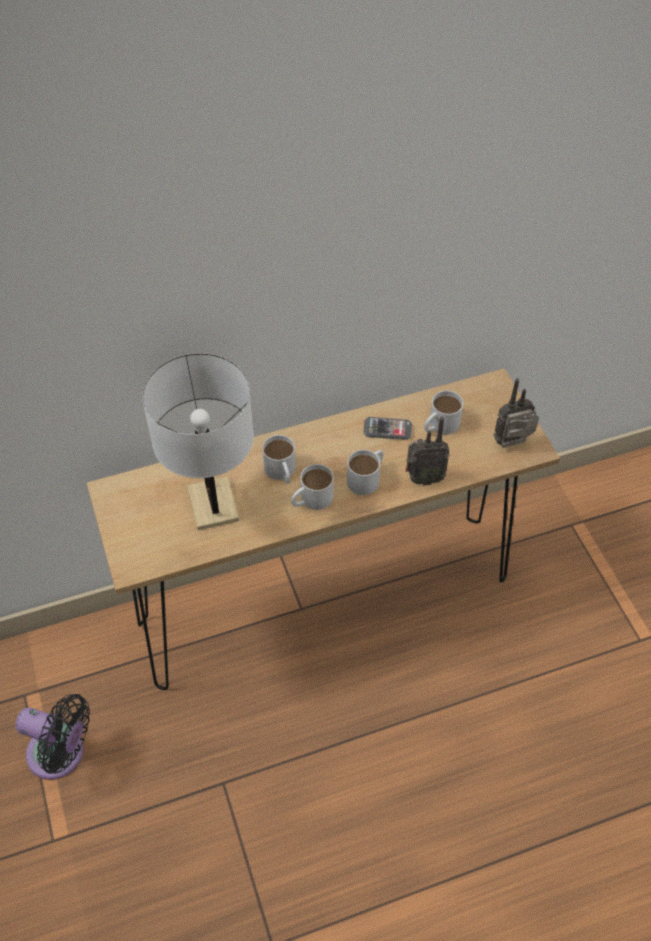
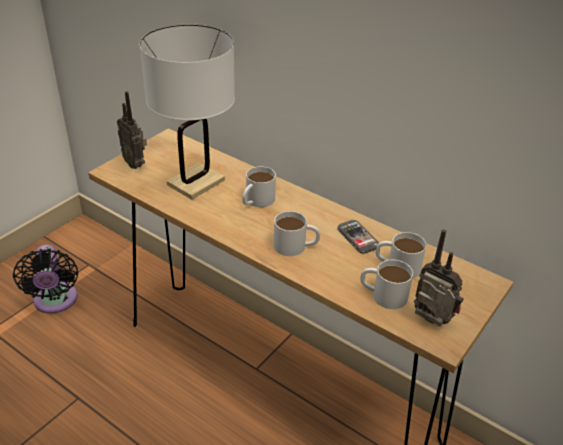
camera: 55 degrees right, 15 degrees down
white mug [291,464,334,510] -> white mug moved to [360,259,413,309]
radio [406,417,449,485] -> radio moved to [117,91,147,169]

